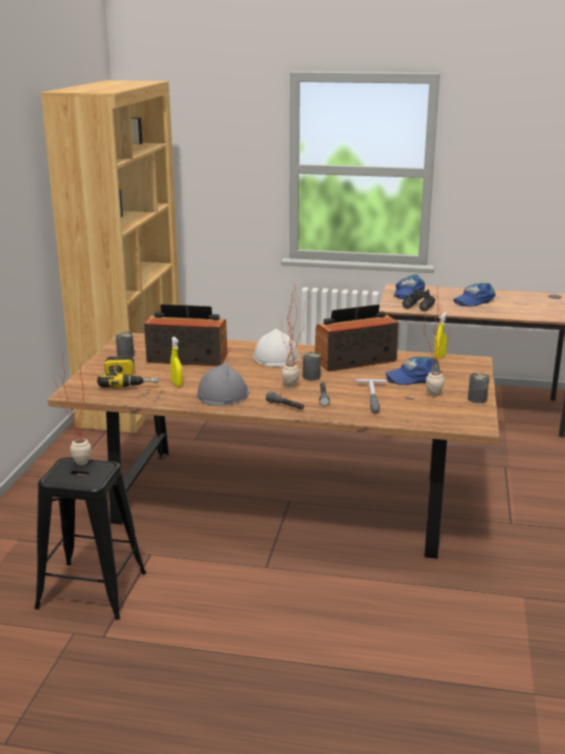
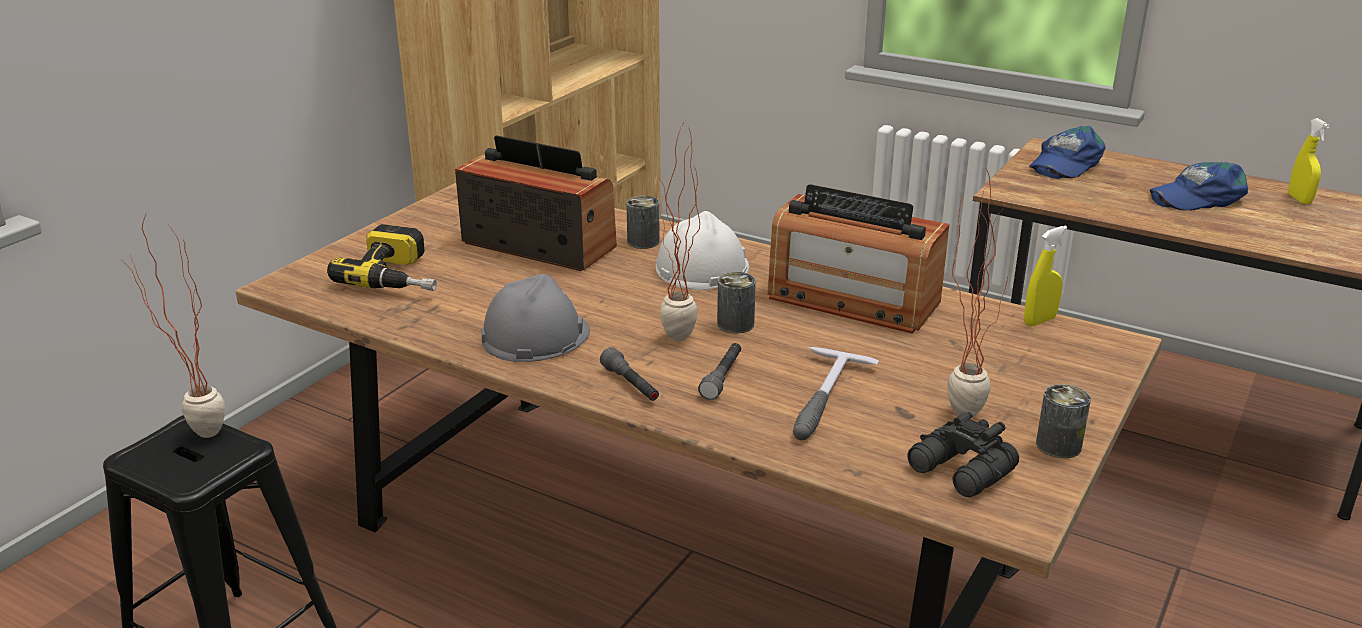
camera: 20 degrees right, 5 degrees up
can [116,332,134,358] -> can moved to [626,196,660,249]
yellow spray bottle [170,337,183,387] -> yellow spray bottle moved to [1288,118,1330,204]
radio [315,304,399,372] -> radio turned 150 degrees counterclockwise [767,184,950,334]
blue cap [385,357,442,385] -> none
black binoculars [402,289,435,311] -> black binoculars moved to [907,412,1019,497]

